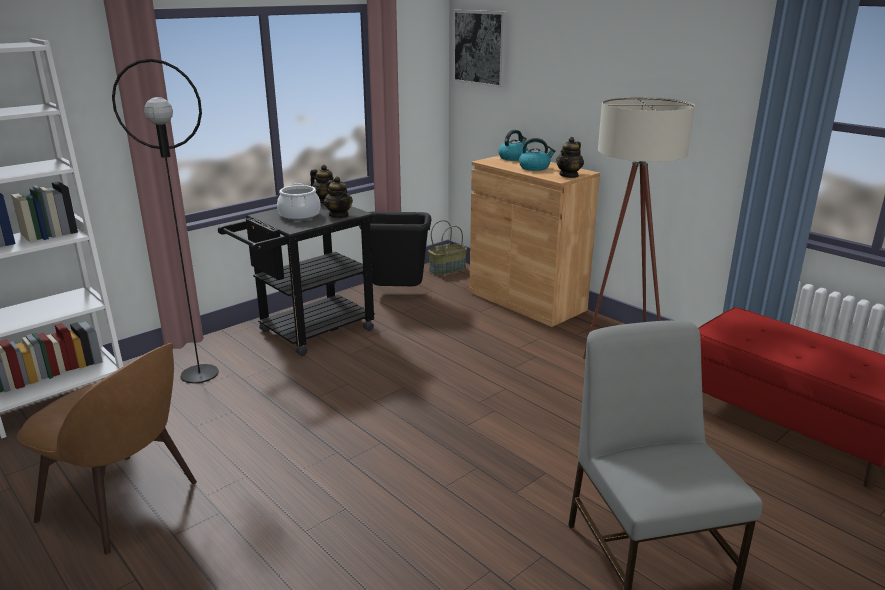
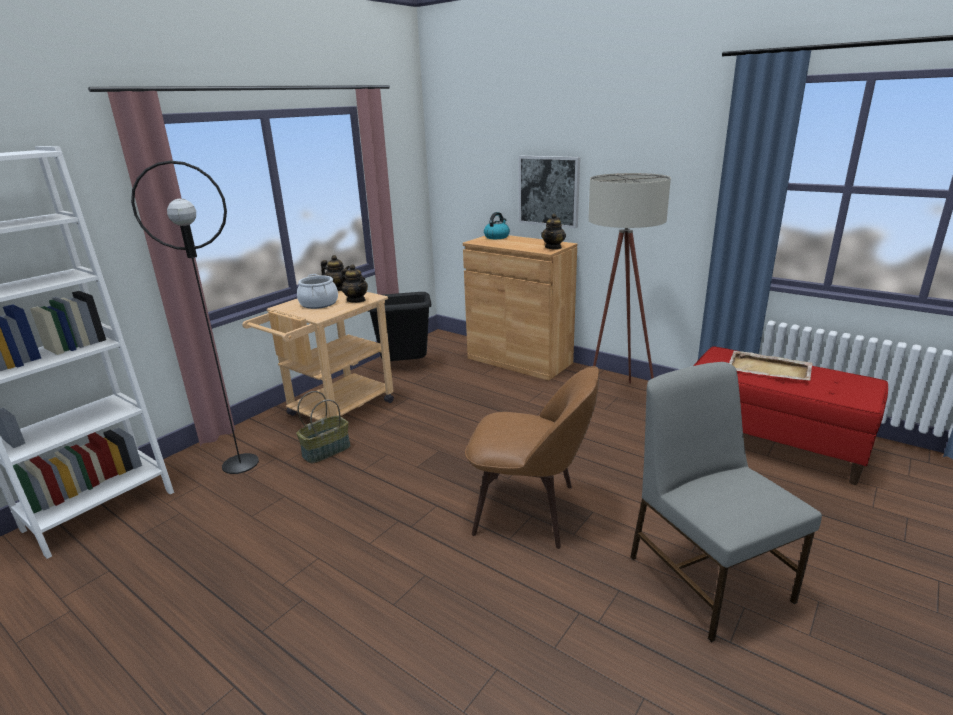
camera: 10 degrees left, 0 degrees up
brown chair [17,343,197,554] -> brown chair moved to [465,366,599,549]
black cart [218,203,375,356] -> beige cart [242,291,394,420]
basket [428,220,467,275] -> basket moved to [297,391,351,463]
picture [453,10,507,88] -> picture moved to [518,156,580,228]
kettle [519,138,556,171] -> none
none -> beige tray [729,351,813,381]

